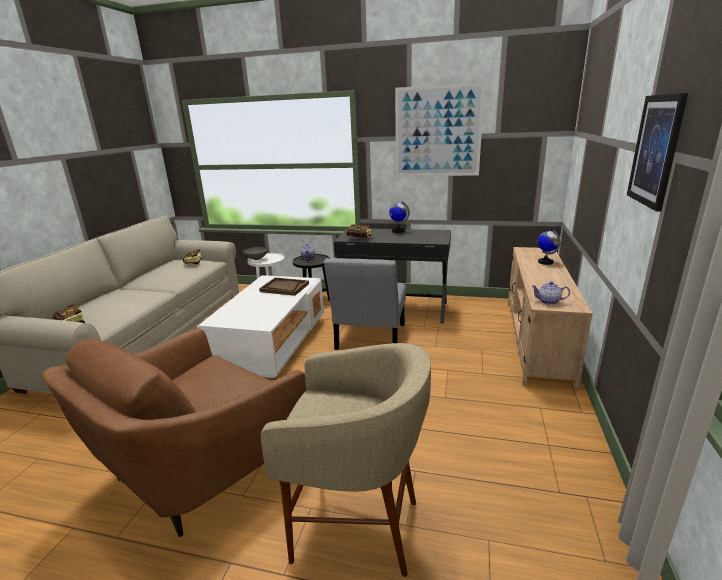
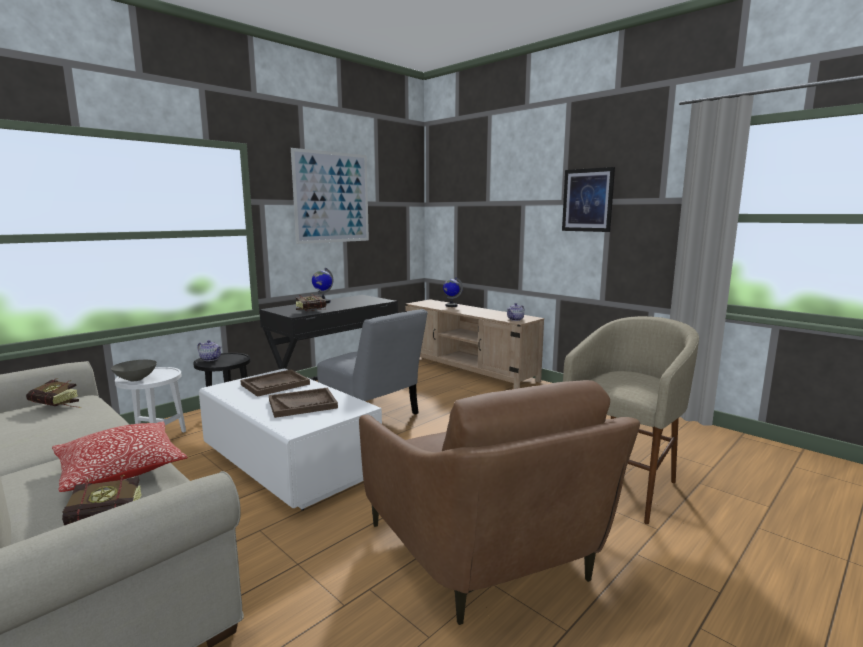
camera: 60 degrees left, 10 degrees down
none -> pillow [52,422,188,492]
none -> brown tray [269,387,338,418]

